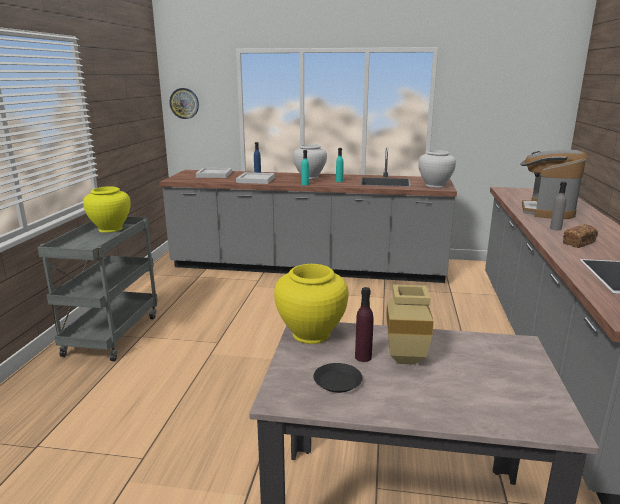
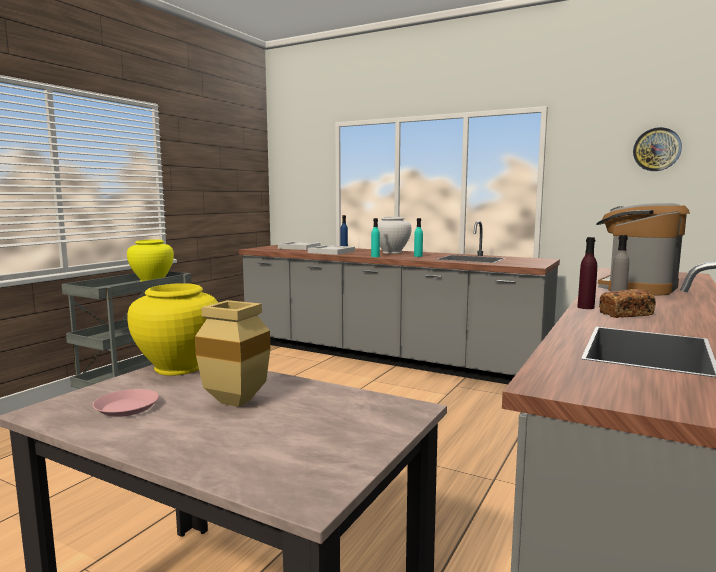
camera: 20 degrees right, 10 degrees down
wall clock [170,88,199,119] -> wall clock moved to [633,127,682,171]
black plate [313,363,362,393] -> pink plate [93,389,159,417]
purple bottle [355,287,373,362] -> purple bottle moved to [577,237,597,309]
white vase [418,150,456,188] -> none

